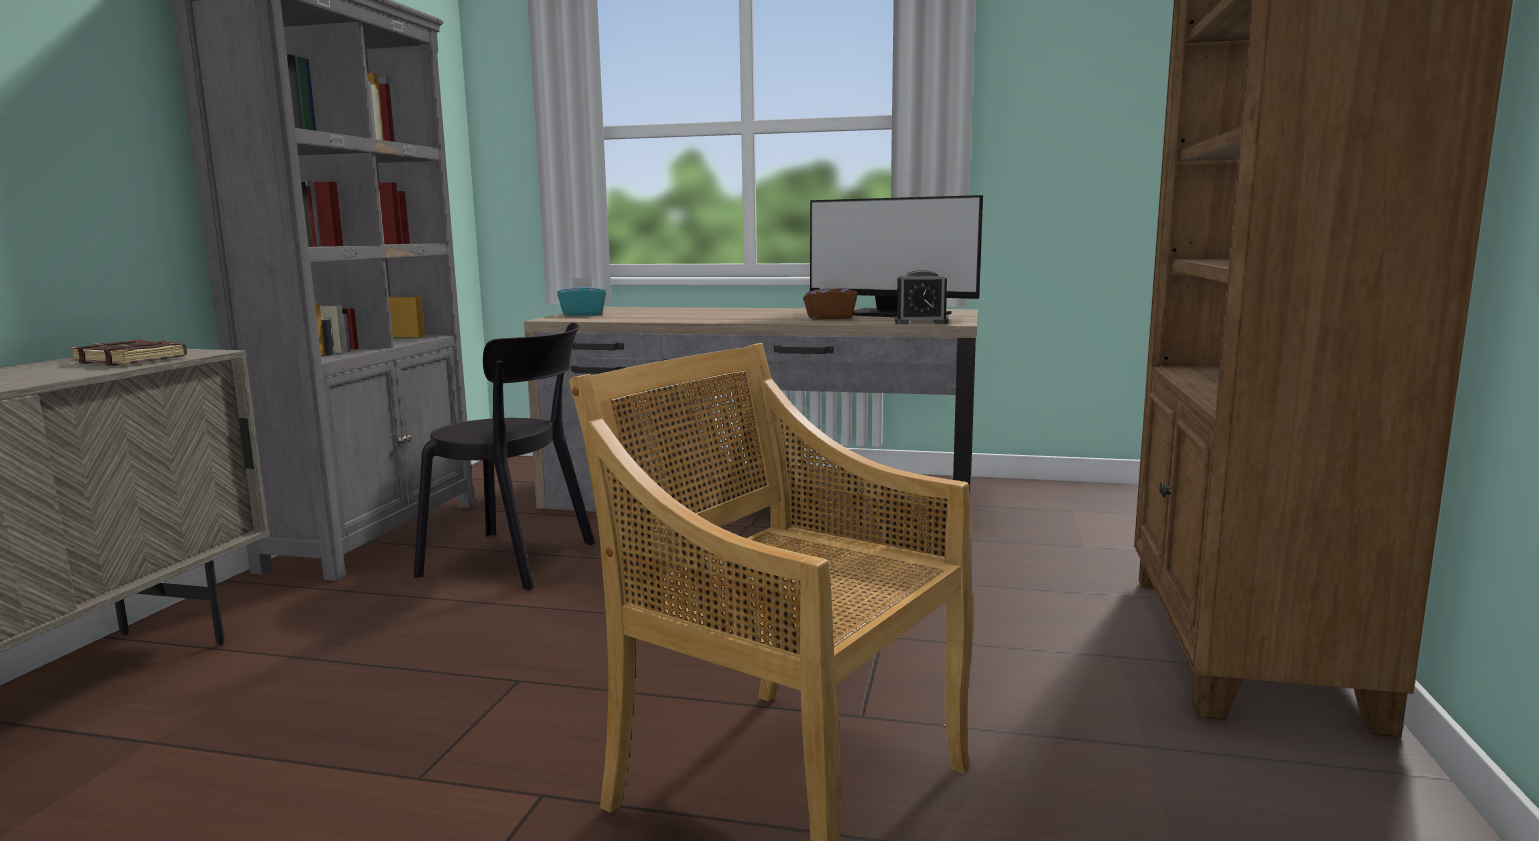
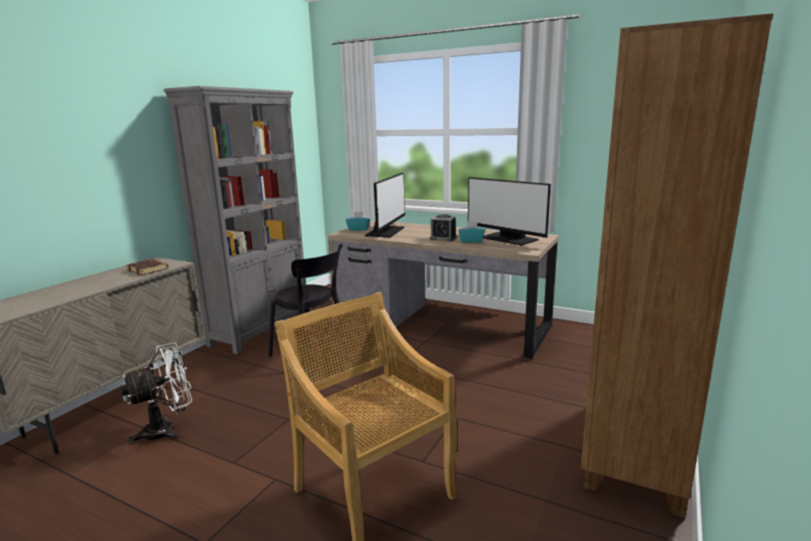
camera: 15 degrees right, 5 degrees up
brown tissue box [803,278,858,320] -> turquoise tissue box [458,221,485,243]
alarm clock [895,270,948,324] -> alarm clock moved to [430,214,457,241]
none -> white fan [120,343,192,444]
none -> monitor [365,173,405,237]

